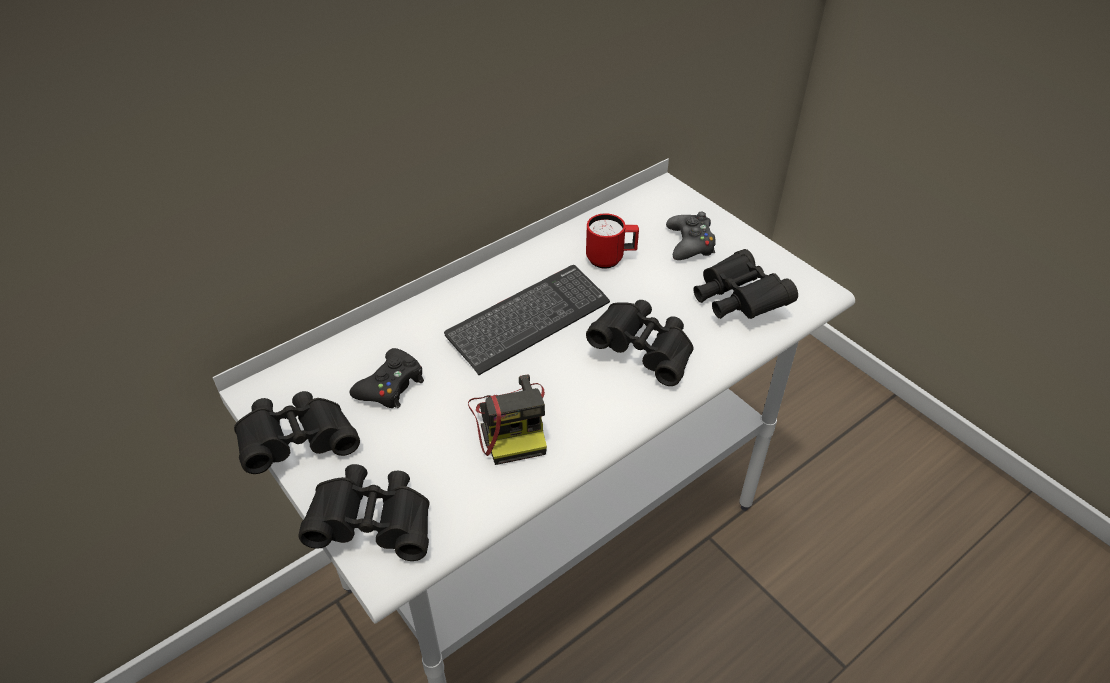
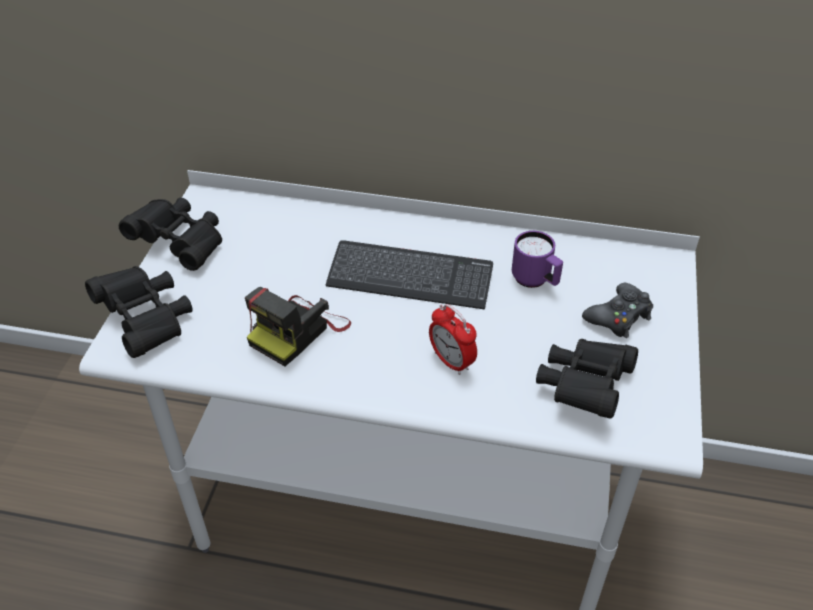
camera: 50 degrees right, 0 degrees up
black game controller [350,348,424,408] -> none
red mug [586,213,639,269] -> purple mug [512,231,563,288]
black binoculars [586,300,694,386] -> alarm clock [429,304,477,375]

